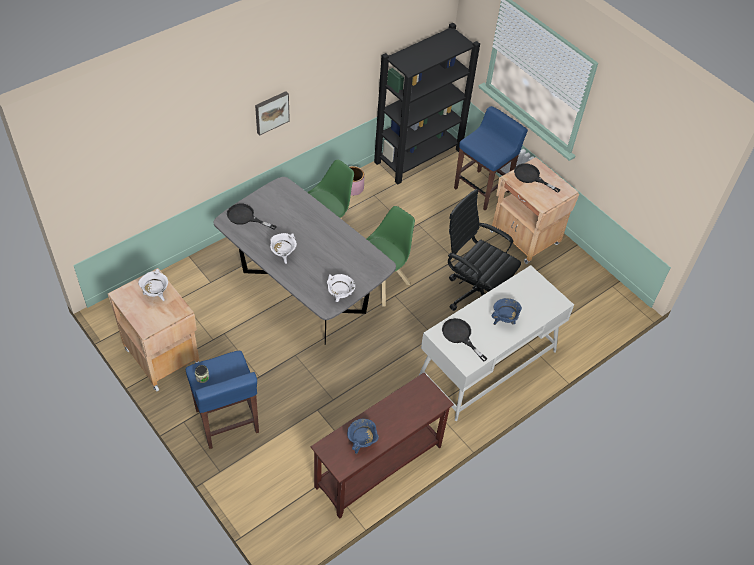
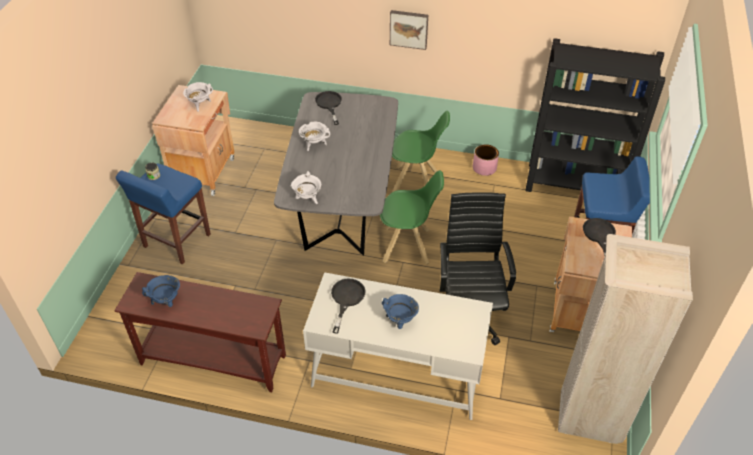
camera: 55 degrees right, 5 degrees down
none -> beige cabinet [558,234,693,444]

